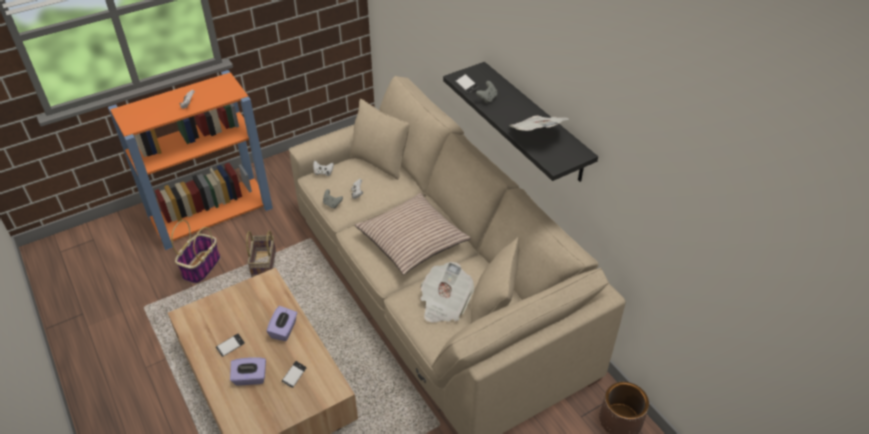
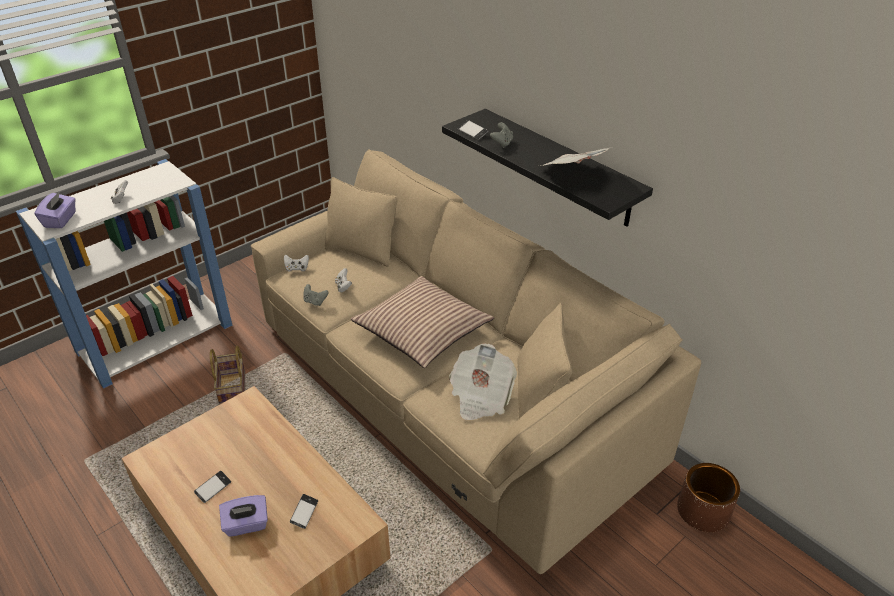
camera: 10 degrees left, 5 degrees down
orange bookcase [108,70,273,250] -> white bookcase [16,159,233,389]
basket [171,220,221,284] -> none
purple tissue box [267,306,297,341] -> purple tissue box moved to [35,191,76,228]

